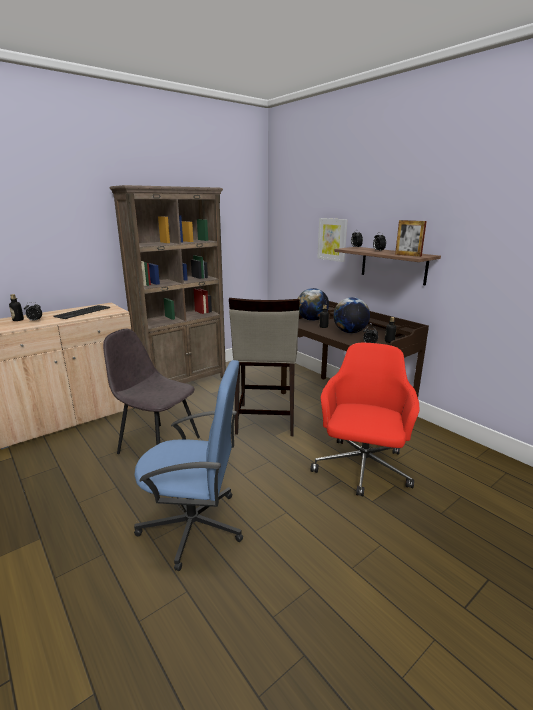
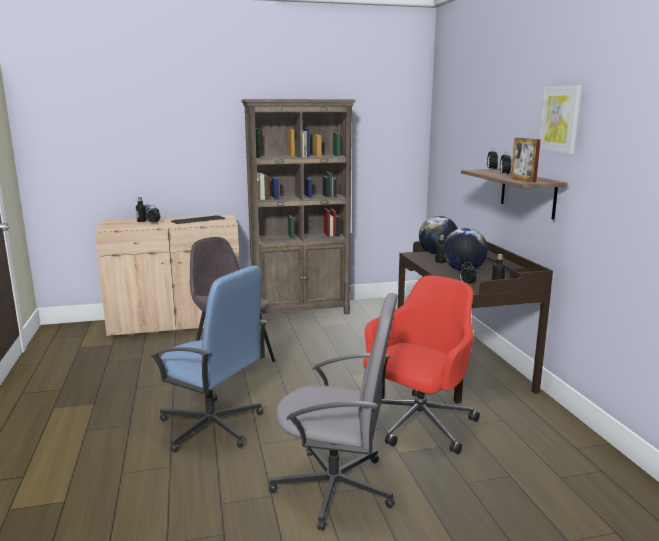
camera: 25 degrees right, 5 degrees down
beige stool [229,298,300,436] -> none
picture [317,218,348,262] -> picture moved to [539,85,582,154]
none -> grey office chair [269,293,398,531]

